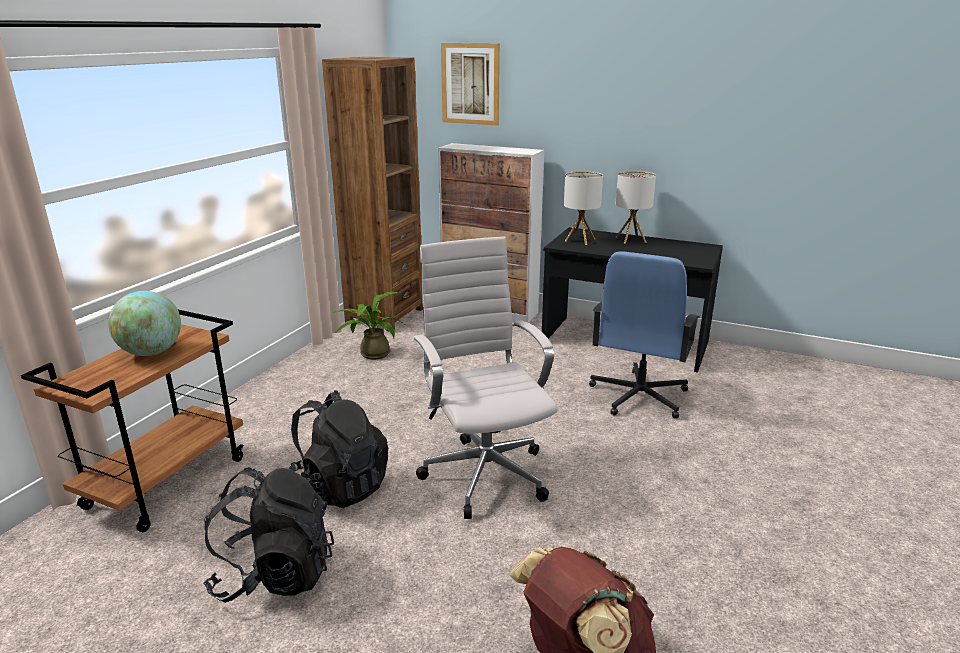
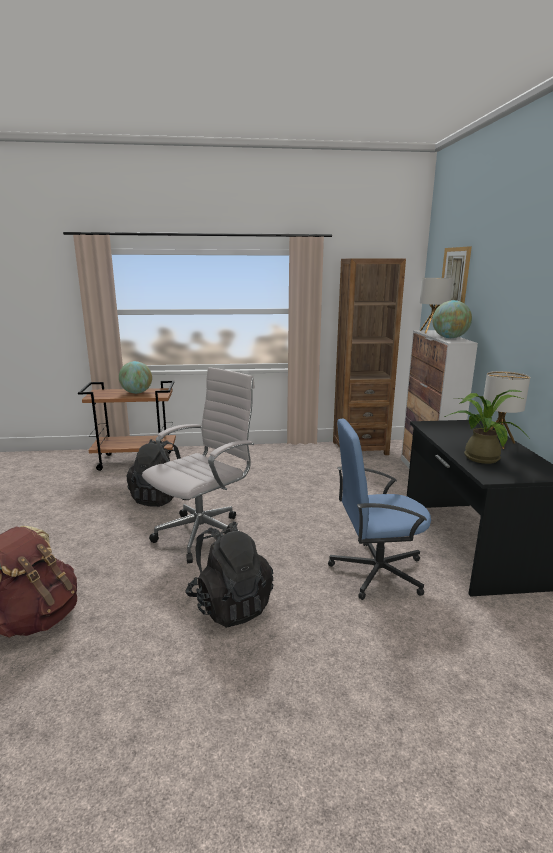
camera: 60 degrees right, 5 degrees down
black backpack [203,467,334,603] -> black backpack moved to [185,521,273,628]
potted plant [332,292,406,360] -> potted plant moved to [444,390,530,464]
table lamp [564,171,603,245] -> table lamp moved to [420,278,453,333]
none -> globe [432,300,472,338]

